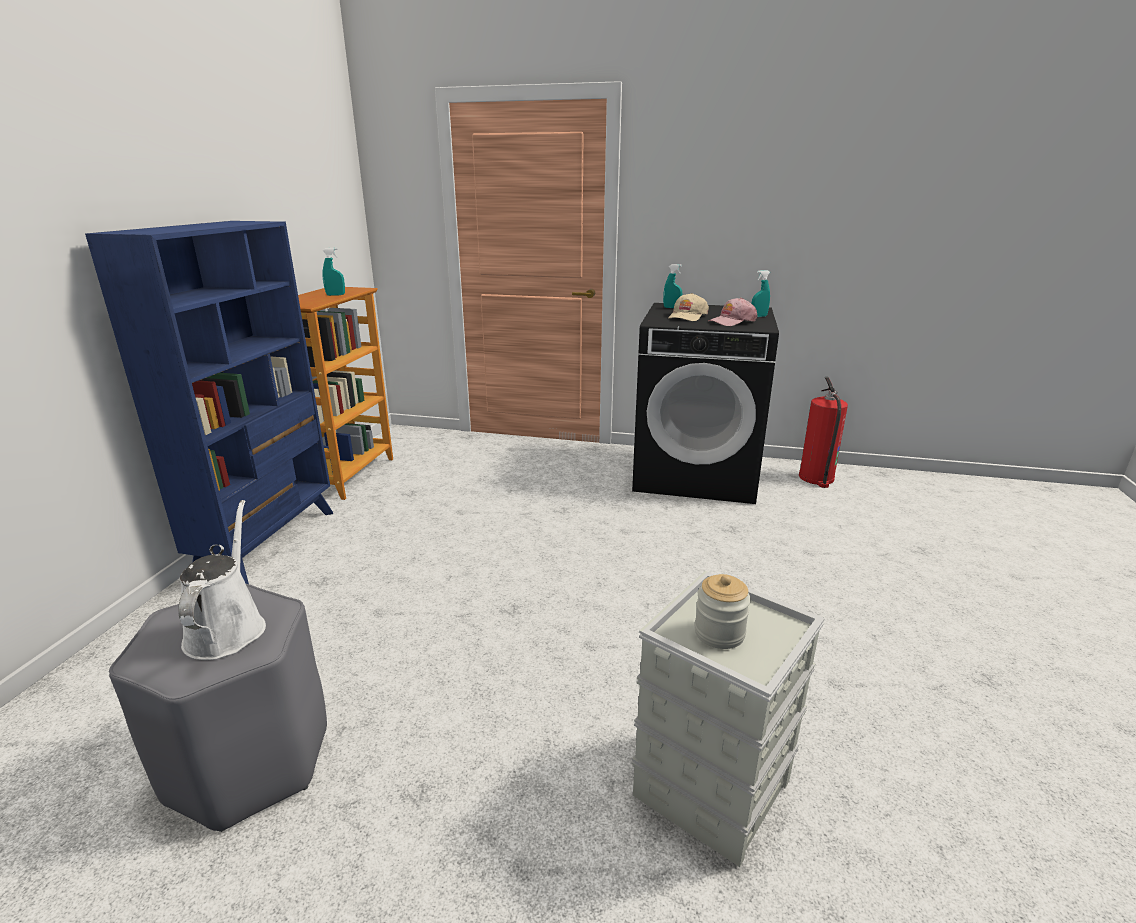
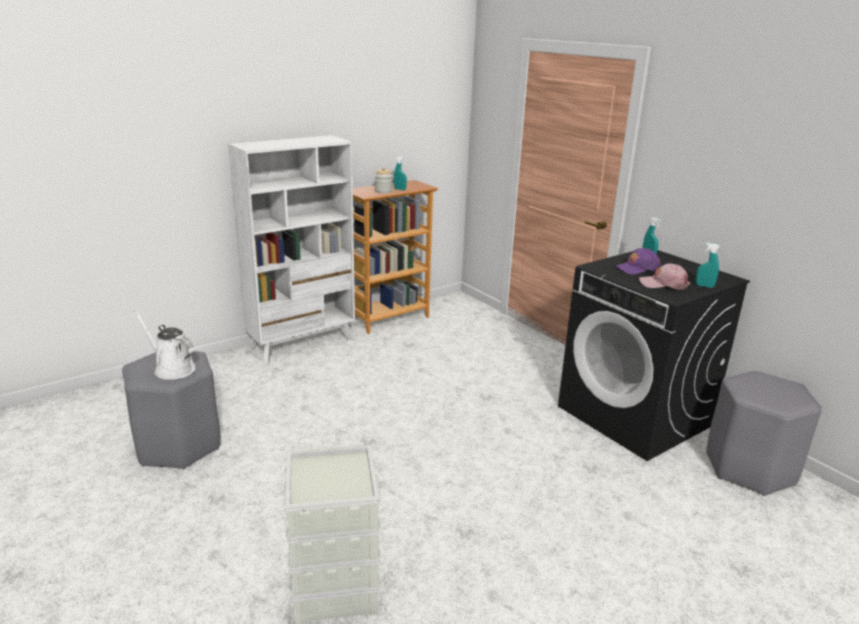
camera: 40 degrees right, 0 degrees up
blue bookcase [85,221,333,584] -> white bookcase [228,135,355,363]
white watering can [178,500,266,660] -> white watering can turned 90 degrees counterclockwise [134,311,195,380]
beige cap [668,293,709,321] -> purple cap [615,248,661,275]
jar [694,574,751,649] -> jar moved to [375,167,392,193]
fire extinguisher [799,377,848,488] -> grey stool [706,371,822,496]

